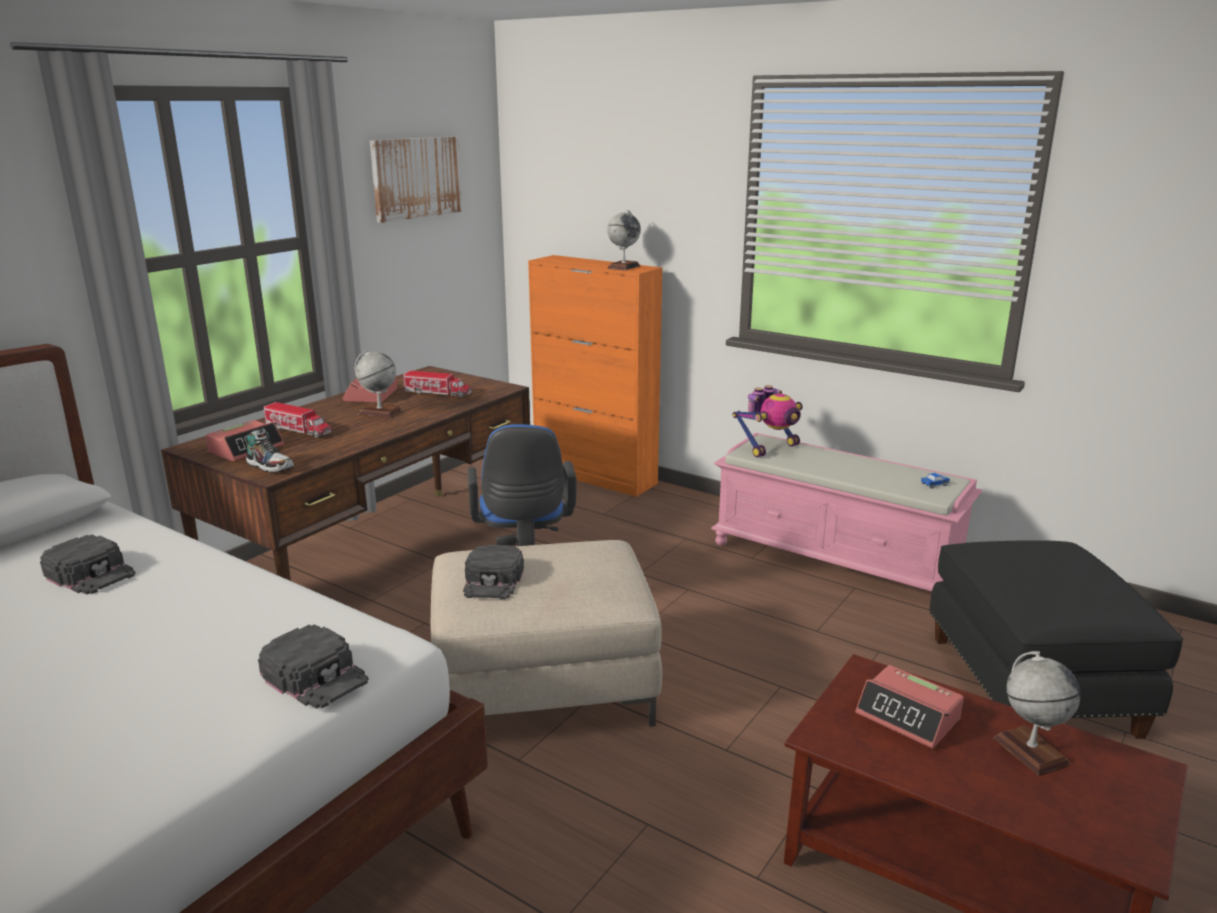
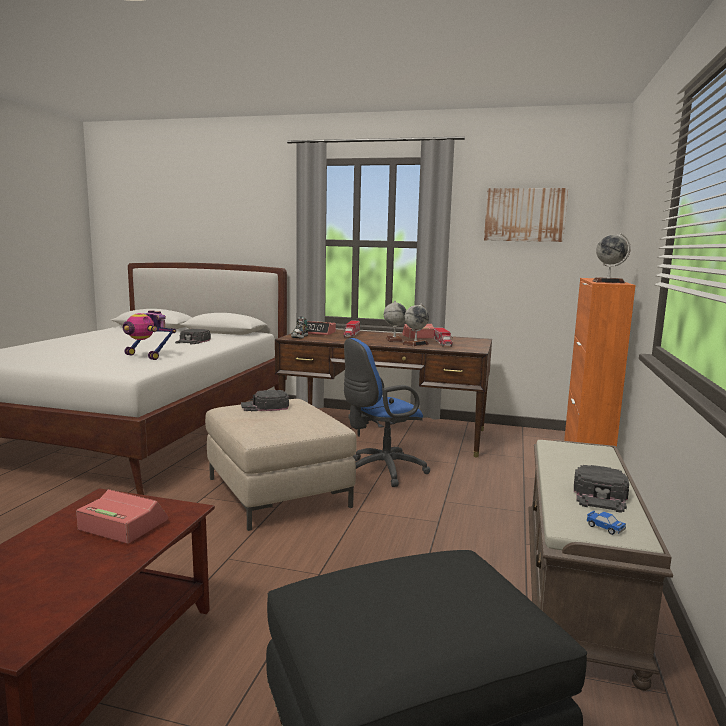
camera: 70 degrees right, 10 degrees down
black cap [258,624,369,709] -> black cap moved to [574,465,629,513]
pink bench [711,433,982,591] -> brown bench [528,440,673,691]
toy robot [733,385,803,458] -> toy robot moved to [123,310,176,360]
alarm clock [855,665,964,749] -> alarm clock turned 90 degrees clockwise [76,489,168,544]
globe [993,651,1081,776] -> globe moved to [403,304,429,346]

